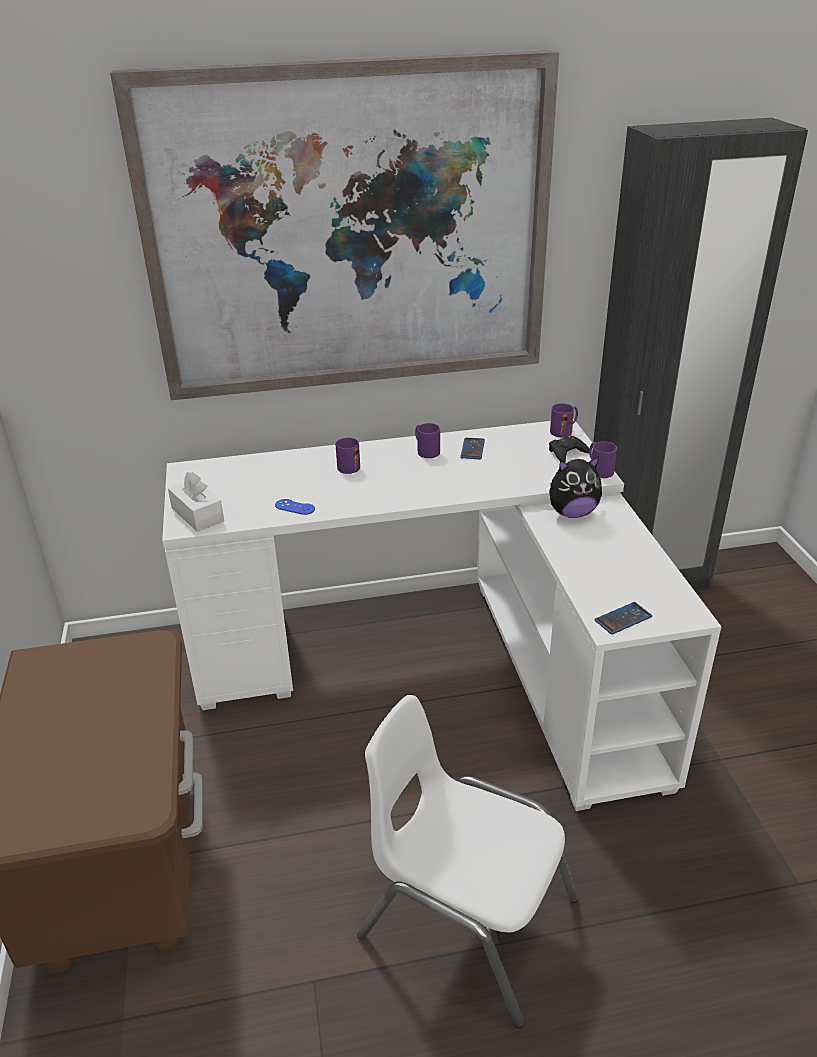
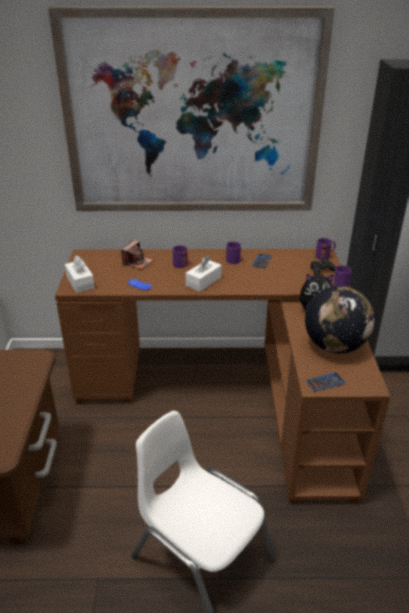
camera: 10 degrees right, 0 degrees up
white desk [162,418,721,811] -> brown desk [55,249,391,503]
none -> camera [121,240,153,269]
none -> white tissue box [186,256,222,292]
none -> globe [305,286,374,354]

